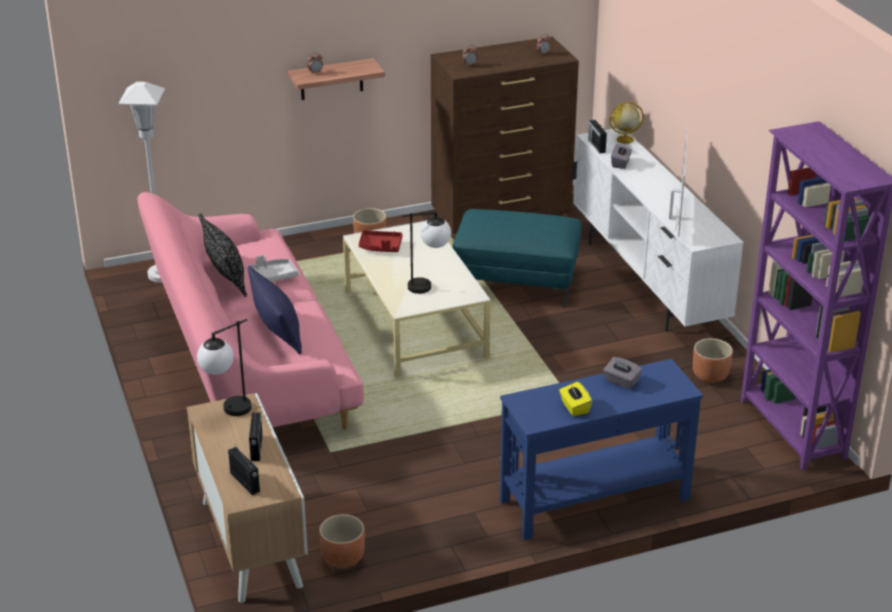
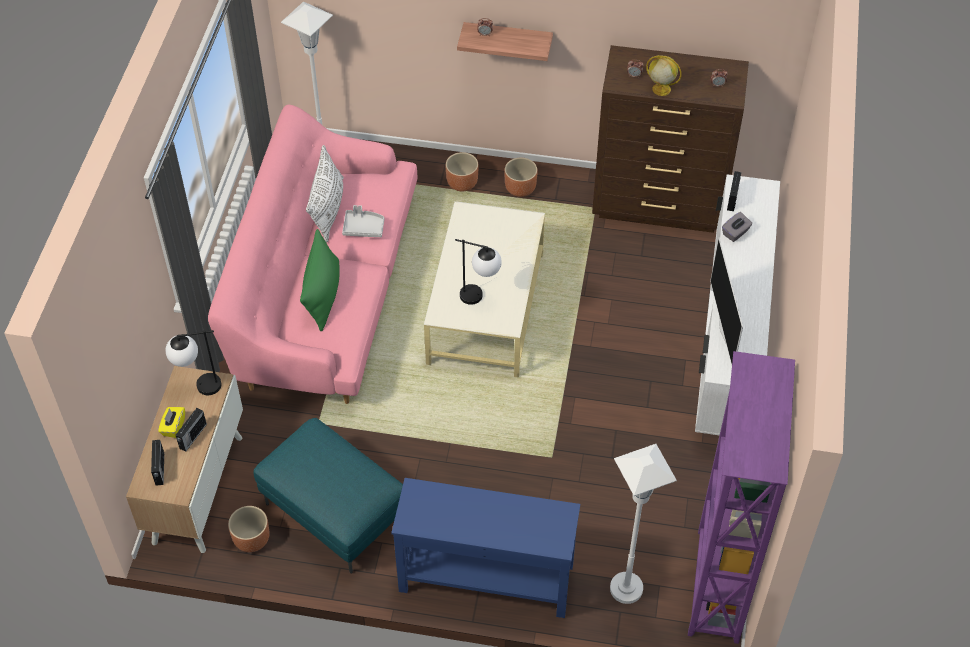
camera: 30 degrees right, 20 degrees up
black pillow [198,213,247,297] -> white pillow [306,145,344,243]
blue pillow [248,266,302,354] -> green pillow [300,229,340,331]
red tray [359,230,402,252] -> none
turquoise ottoman [452,209,582,308] -> turquoise ottoman moved to [253,418,403,574]
yellow tissue box [559,382,592,416] -> yellow tissue box moved to [158,407,185,438]
grey tissue box [603,357,642,389] -> none
globe [609,102,644,144] -> globe moved to [646,55,682,96]
television [669,127,688,237] -> television turned 135 degrees clockwise [710,237,743,364]
brown planter [693,338,733,383] -> brown planter moved to [445,152,479,191]
none -> white floor lamp [610,444,677,604]

